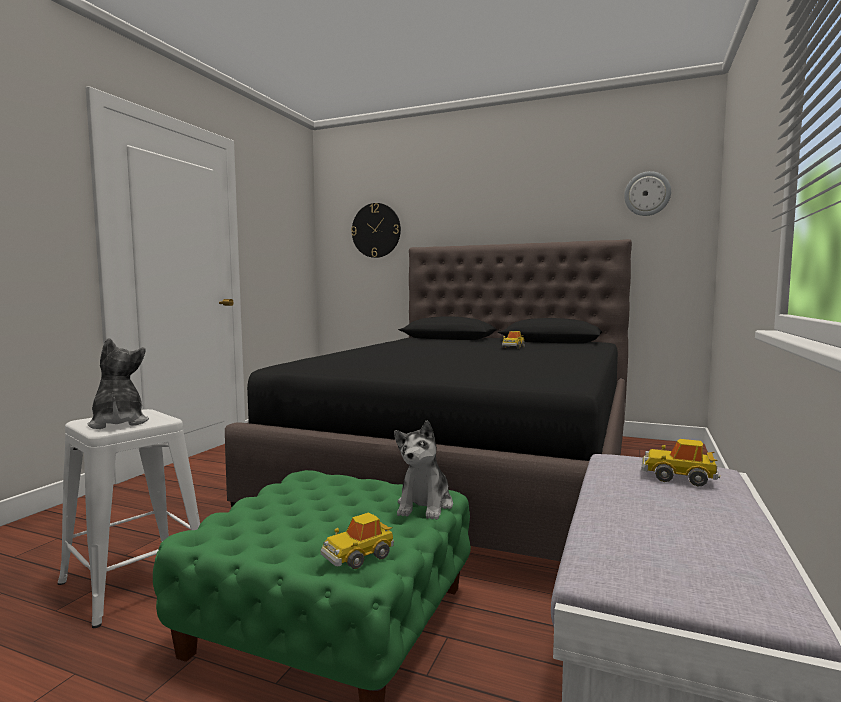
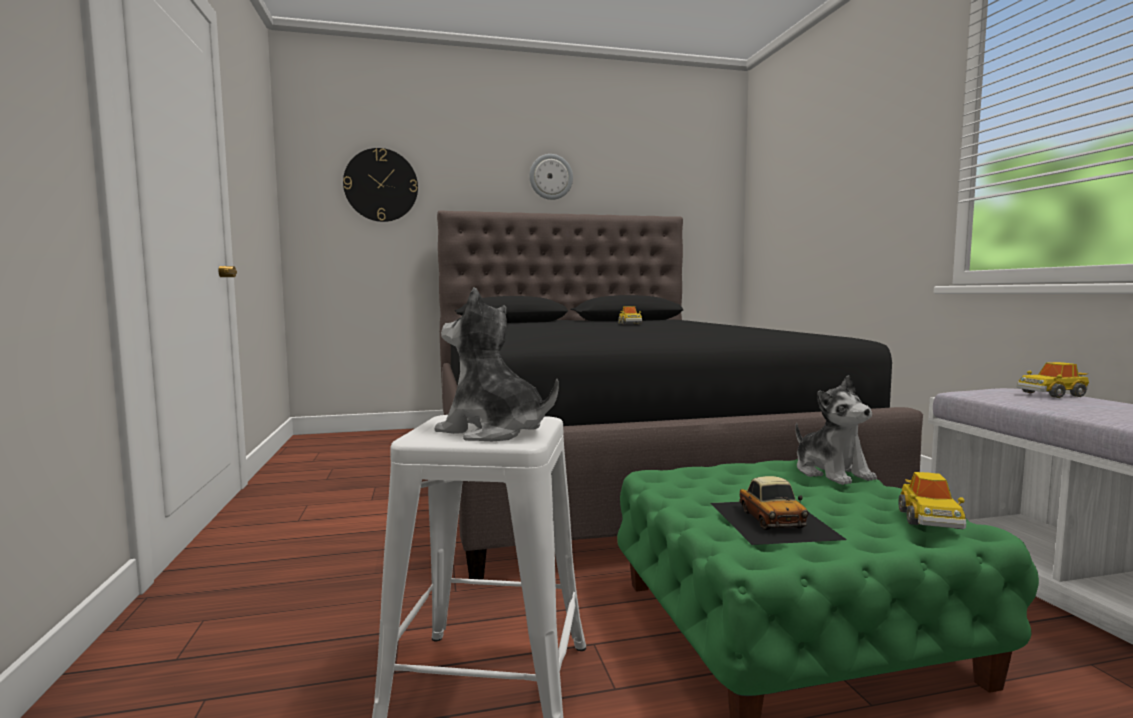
camera: 35 degrees left, 0 degrees up
wall clock [624,171,671,216] -> wall clock moved to [529,154,573,200]
none -> toy car [711,476,847,545]

